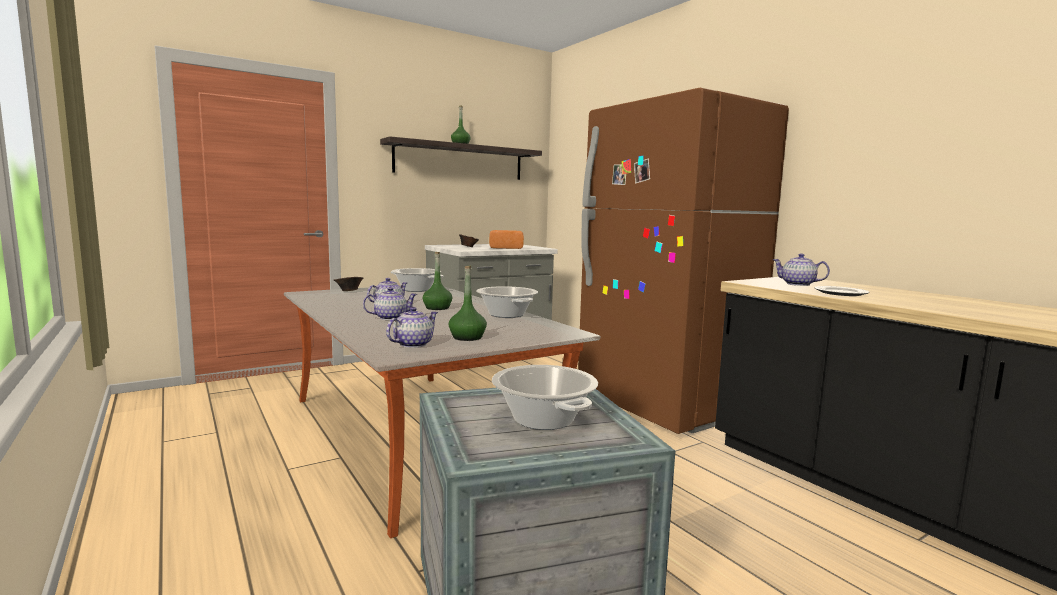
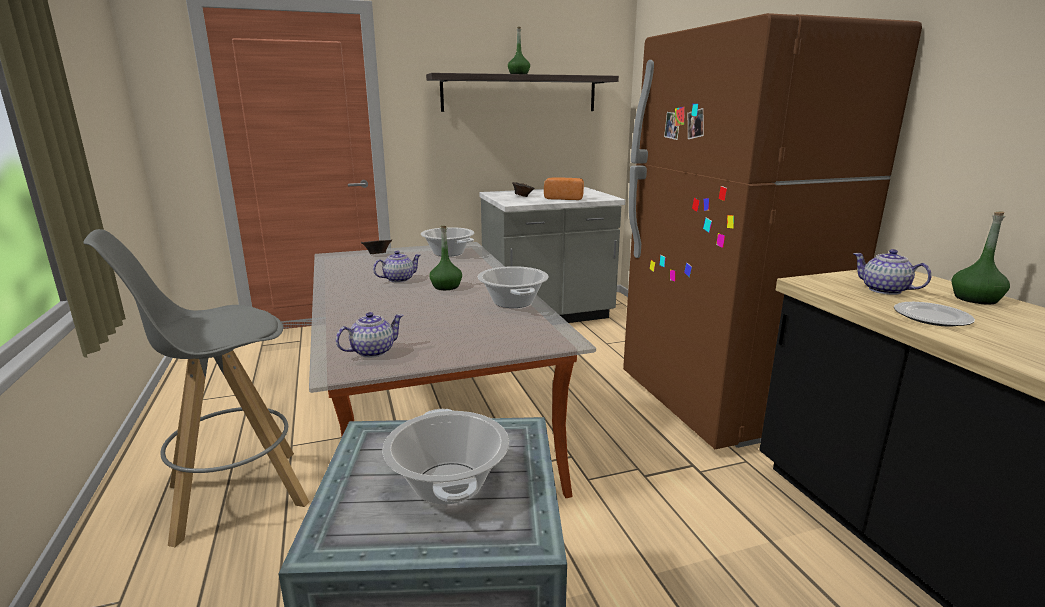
camera: 15 degrees right, 10 degrees up
teapot [363,287,418,320] -> none
green bottle [449,266,487,341] -> green bottle moved to [952,211,1010,305]
none -> grey stool [83,229,309,547]

